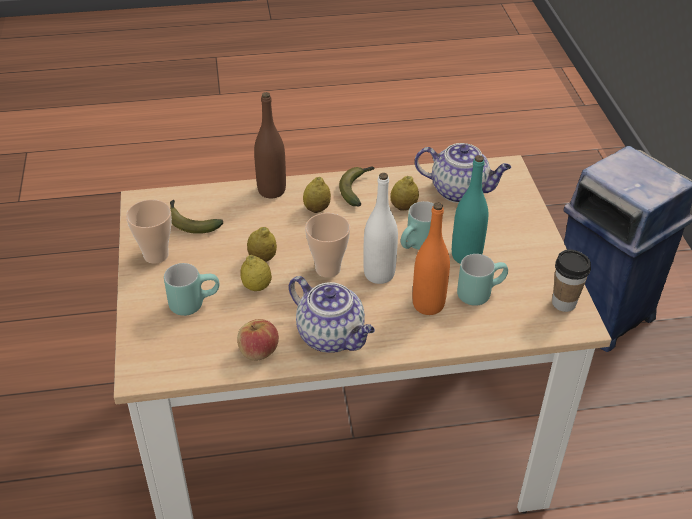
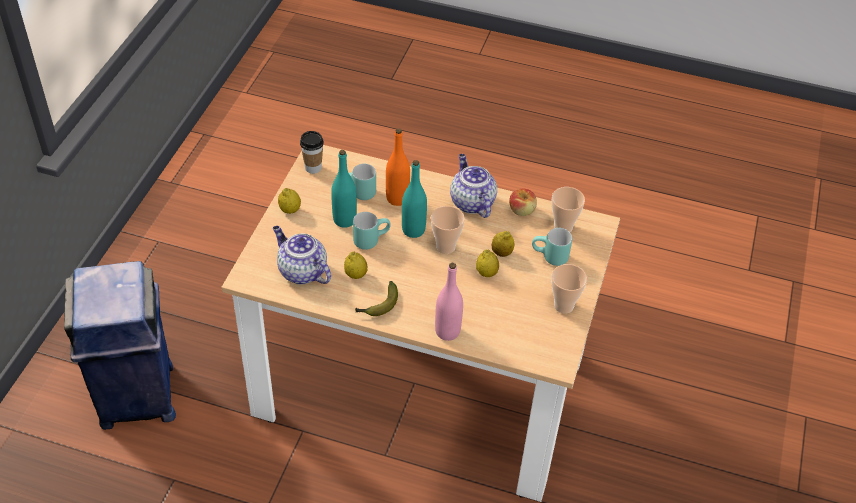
camera: 155 degrees left, 5 degrees up
banana [170,200,223,234] -> none
brown bottle [254,92,286,198] -> pink bottle [435,263,463,341]
lemon [303,177,331,213] -> lemon moved to [278,188,301,214]
white bottle [363,173,398,284] -> turquoise bottle [402,160,427,238]
none -> cup [551,187,585,232]

